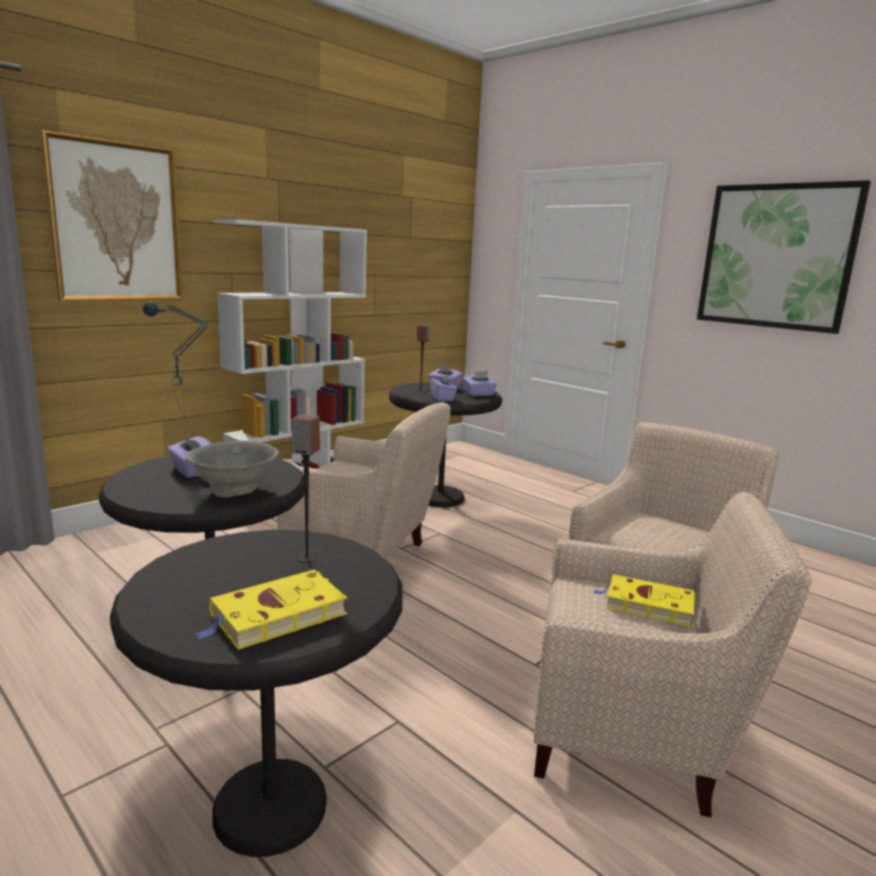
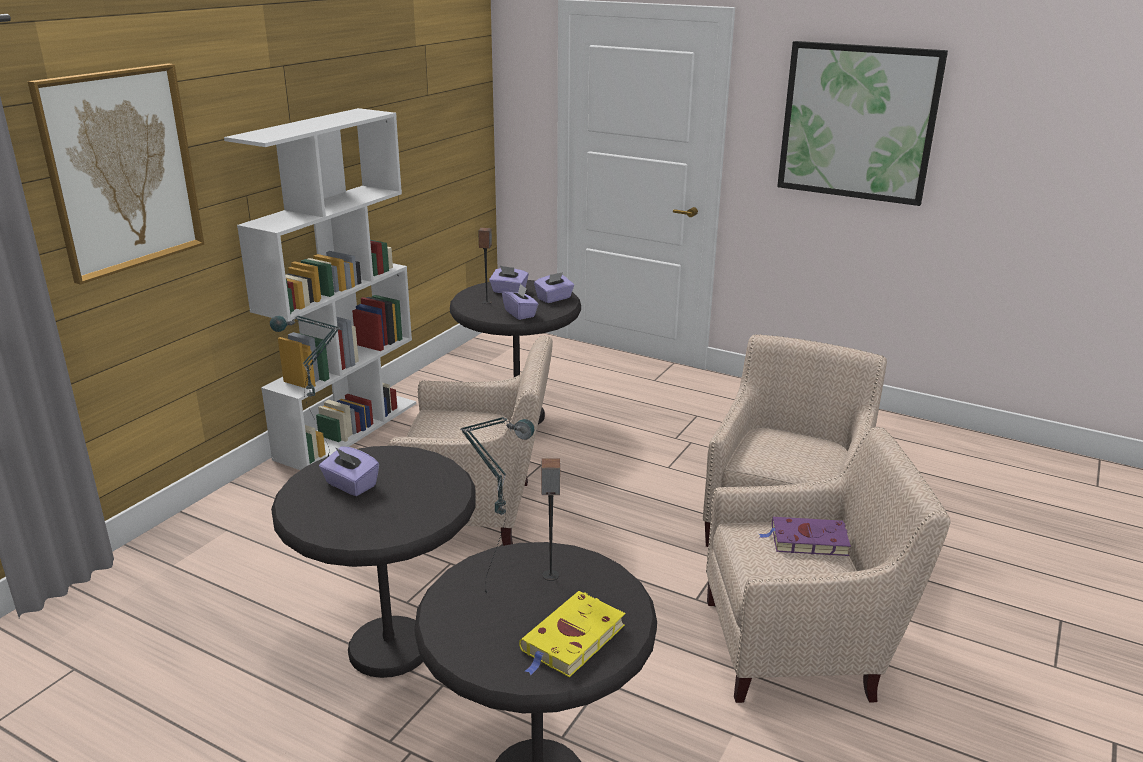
camera: 15 degrees left, 10 degrees up
grey bowl [186,441,279,498] -> none
yellow book [594,574,695,627] -> purple book [759,517,851,556]
none -> table lamp [460,417,535,594]

